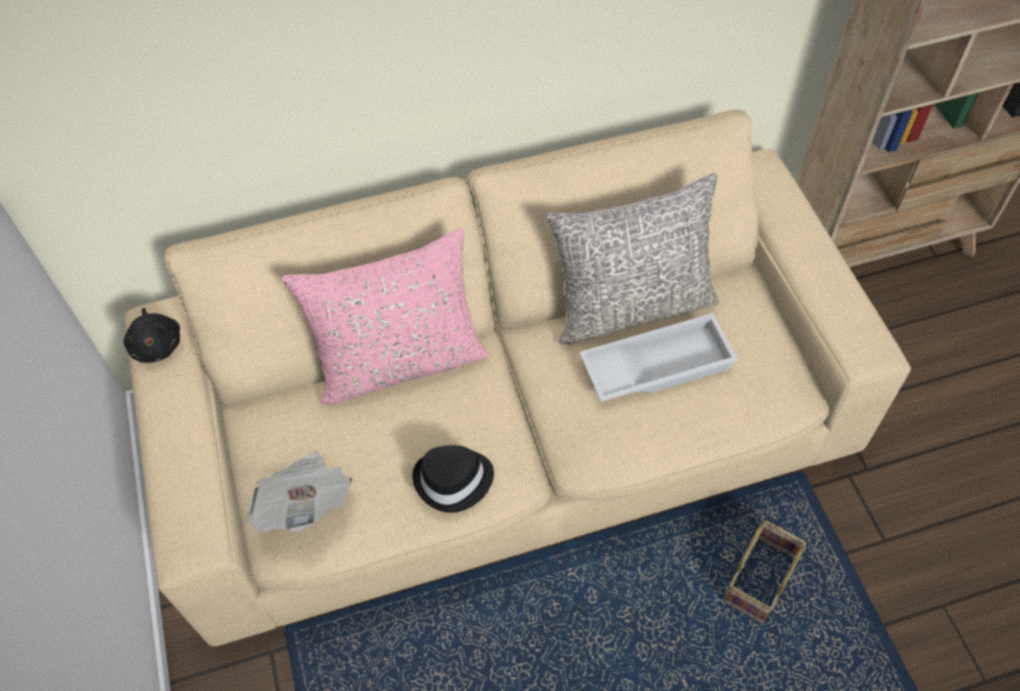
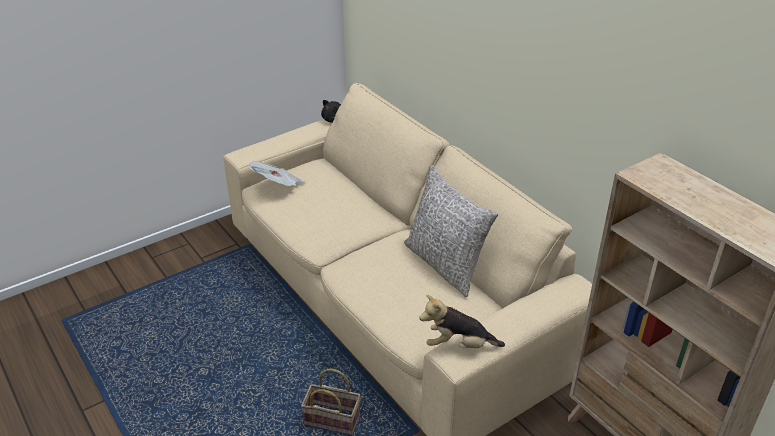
camera: 70 degrees right, 20 degrees down
pink pillow [282,228,489,405] -> none
black hat [412,445,494,513] -> none
white tray [579,313,738,402] -> none
none -> plush toy [419,295,505,348]

